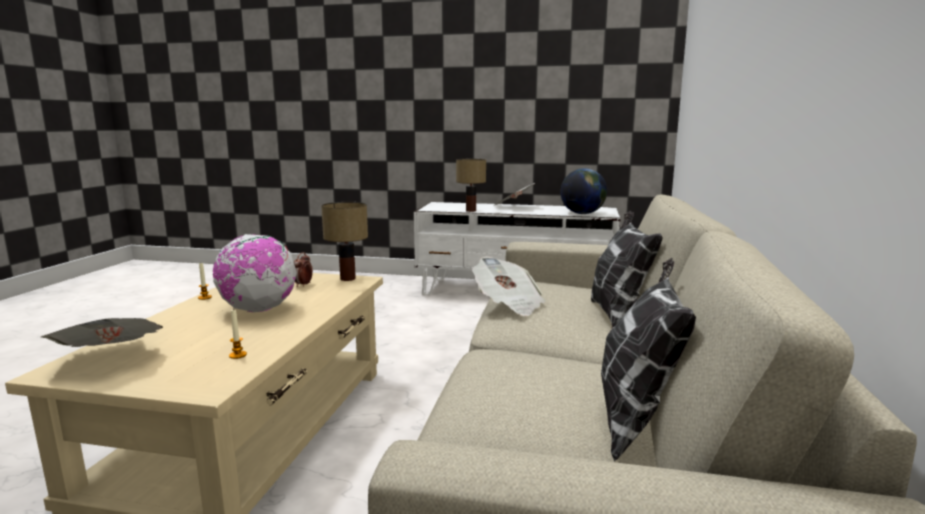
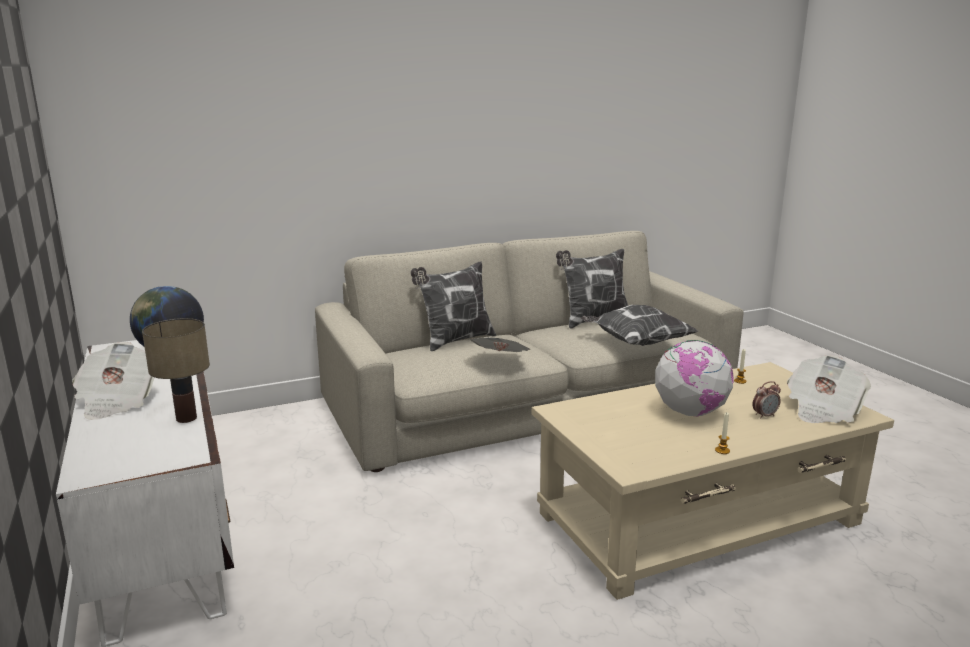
camera: 125 degrees left, 5 degrees up
alarm clock [294,252,313,287] -> alarm clock moved to [752,381,781,419]
table lamp [321,202,368,281] -> none
none -> pillow [580,305,698,346]

